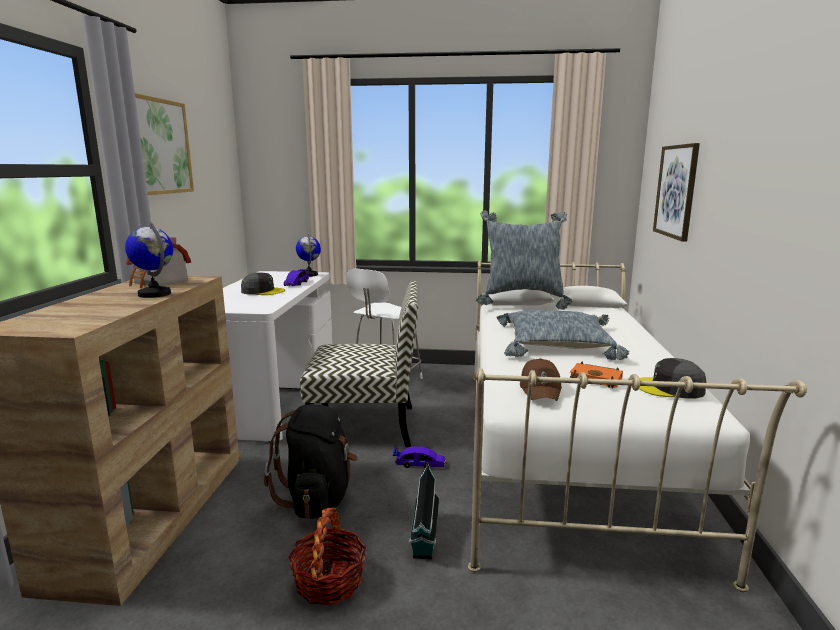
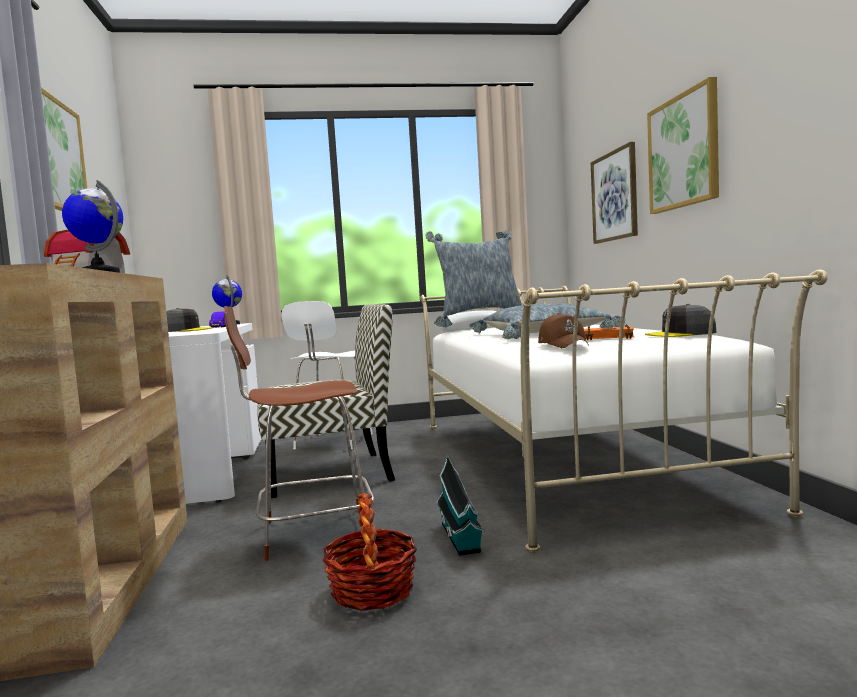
camera: 15 degrees left, 10 degrees down
black backpack [264,404,358,519] -> brown chair [224,306,374,561]
toy car [393,446,447,468] -> none
none -> picture [647,77,719,214]

